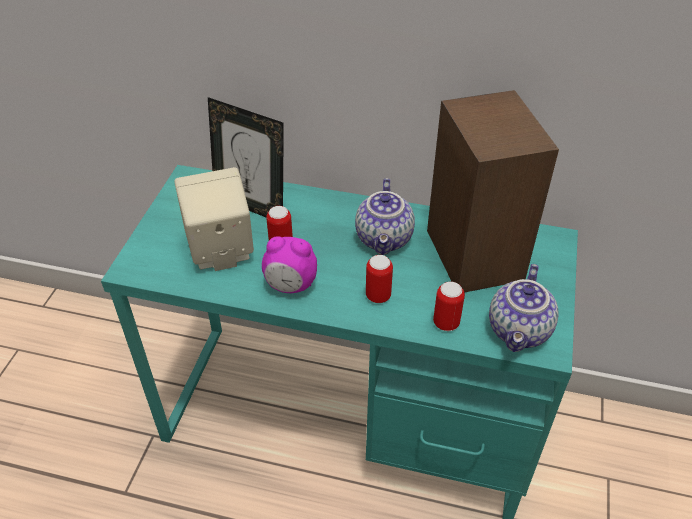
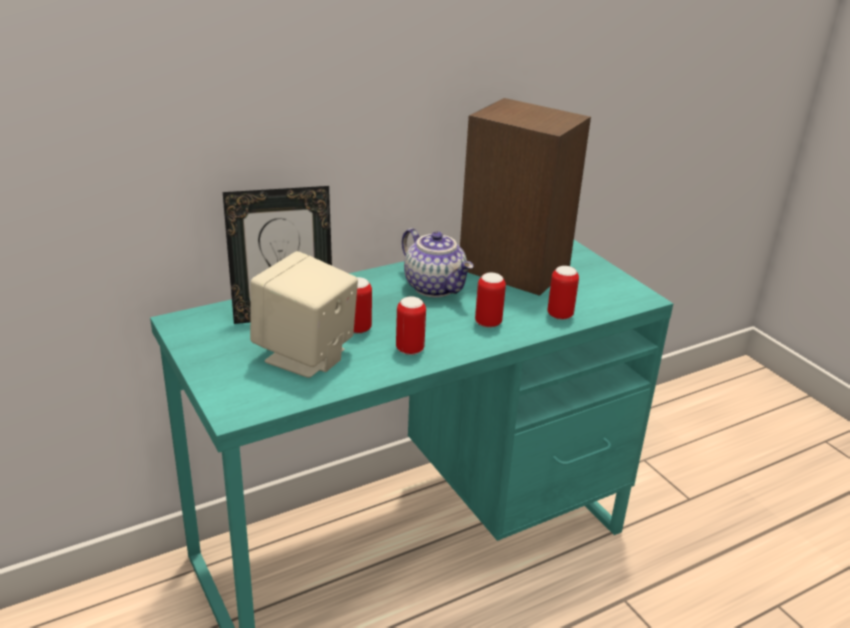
camera: 45 degrees left, 15 degrees down
alarm clock [262,236,317,293] -> can [396,297,426,355]
teapot [489,264,559,352] -> none

